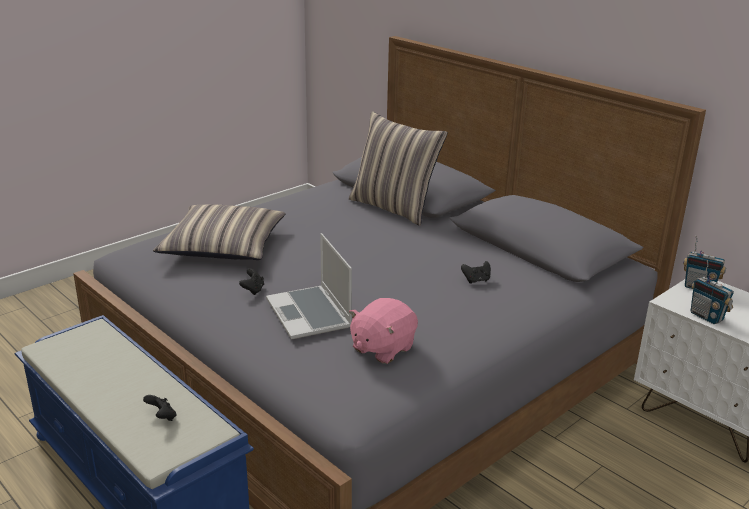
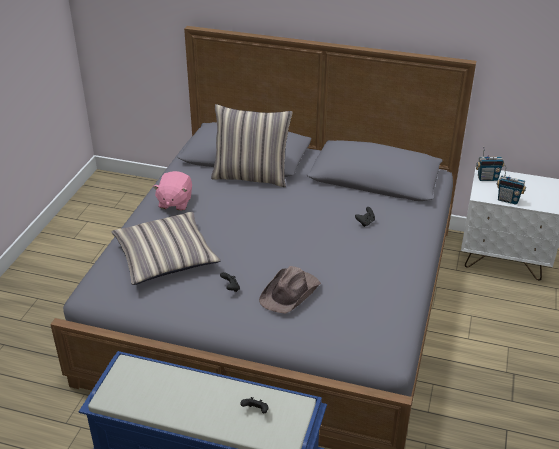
camera: 30 degrees left, 10 degrees up
laptop [266,233,352,339] -> brown hat [259,266,321,314]
pink plush toy [349,298,418,364] -> pink plush toy moved to [153,171,192,211]

